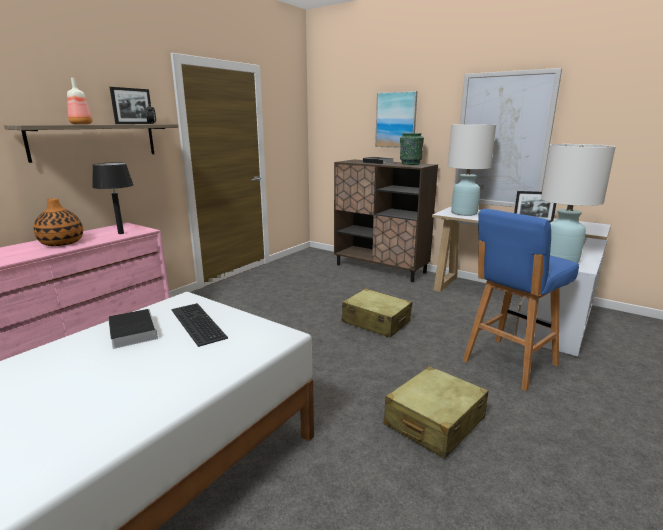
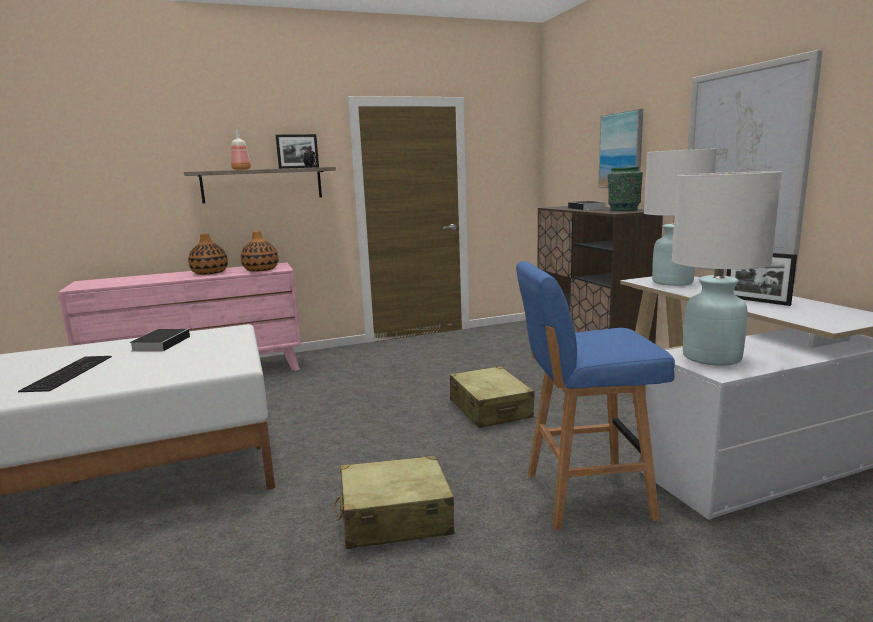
camera: 35 degrees right, 5 degrees down
black table lamp [92,162,133,234] -> vase [241,231,279,272]
keyboard [171,303,228,347] -> keyboard moved to [18,356,112,392]

